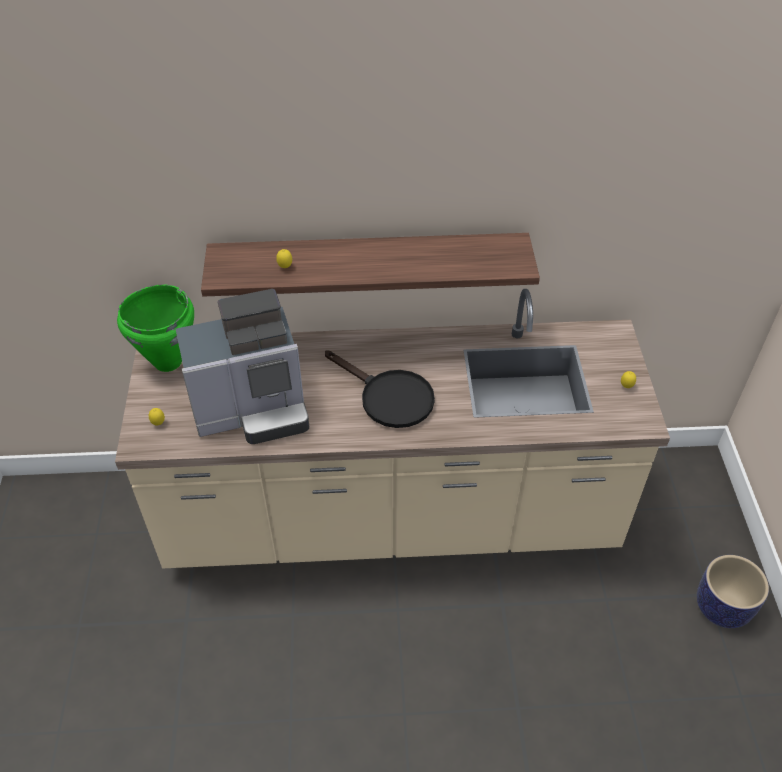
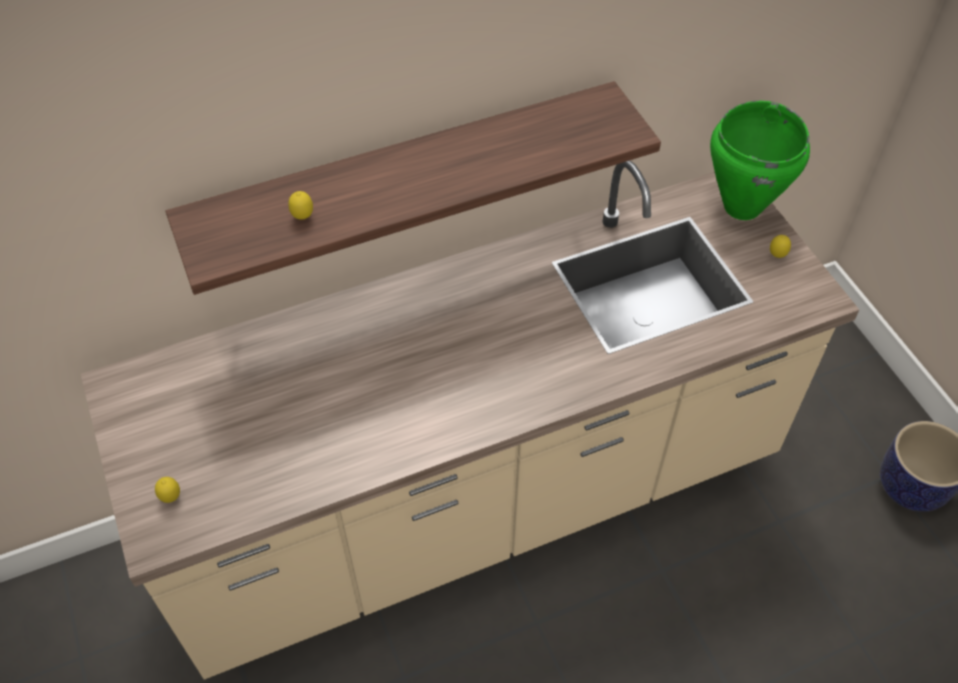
camera: 20 degrees left, 5 degrees up
green cooking pot [117,284,194,372] -> green cooking pot moved to [710,101,810,220]
coffee machine [176,289,309,444] -> none
black frying pan [325,351,435,428] -> none

